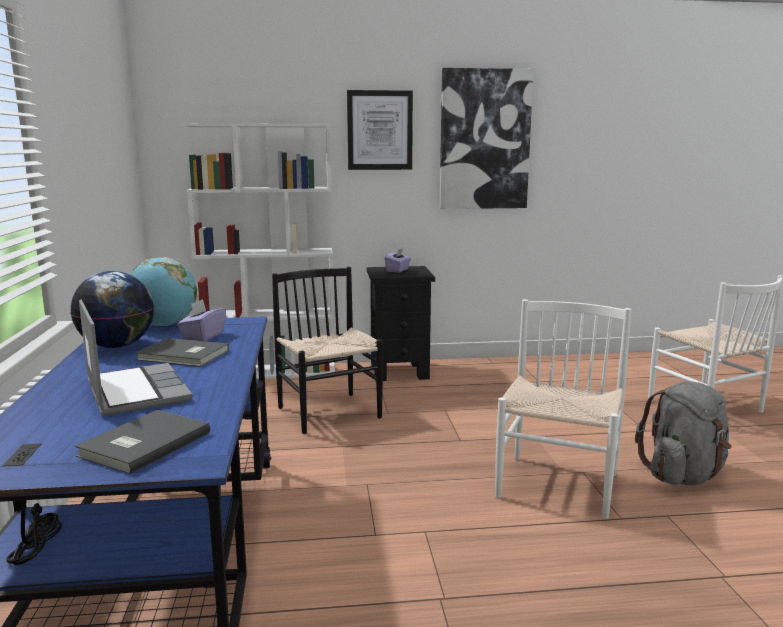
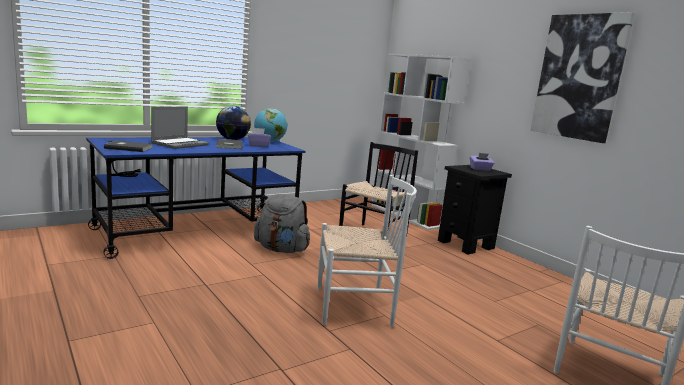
camera: 60 degrees right, 0 degrees up
picture [347,90,413,170] -> none
grey backpack [635,381,732,485] -> grey backpack moved to [254,194,310,253]

